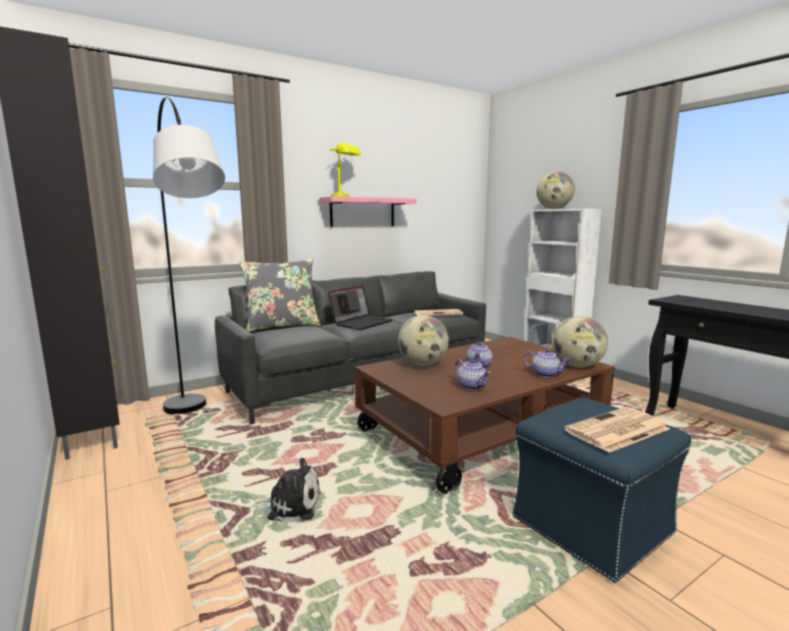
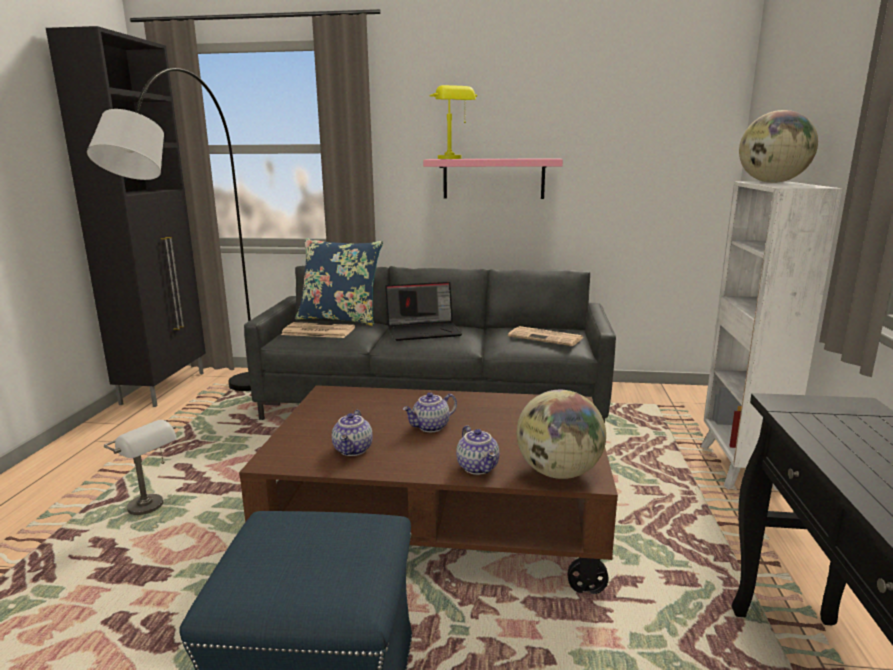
camera: 40 degrees right, 5 degrees up
grey pillow [239,259,321,332] -> blue pillow [295,238,383,326]
plush toy [252,458,321,522] -> grey table lamp [104,420,177,515]
globe [398,315,449,366] -> none
newspaper [564,407,670,453] -> newspaper moved to [281,322,355,338]

